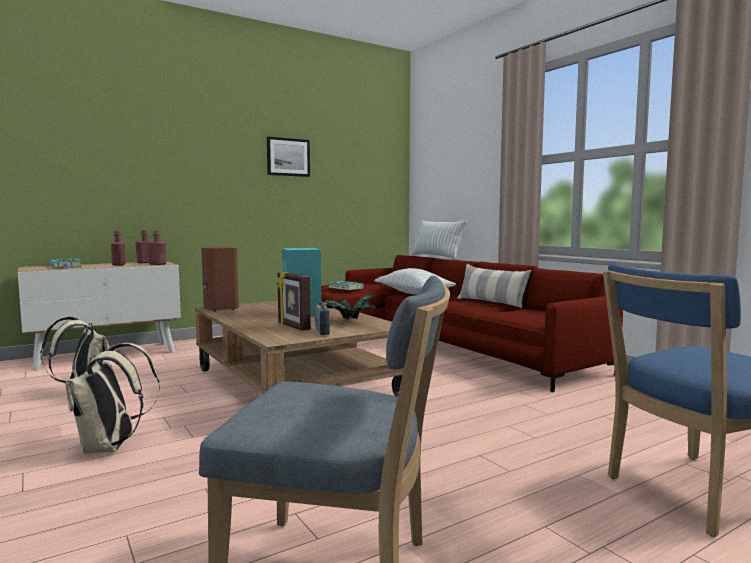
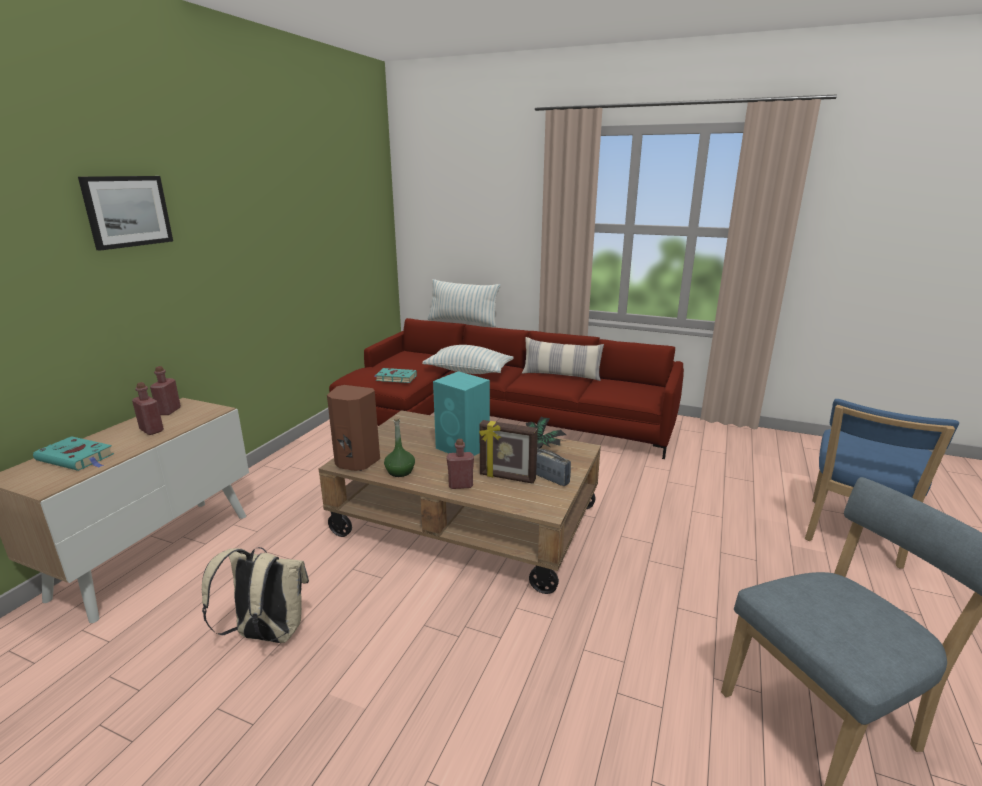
camera: 35 degrees left, 15 degrees up
beige backpack [65,343,160,454] -> none
red bottle [148,230,166,265] -> red bottle moved to [446,439,474,489]
picture [267,137,310,177] -> picture moved to [78,176,173,251]
none -> green bottle [384,418,415,477]

